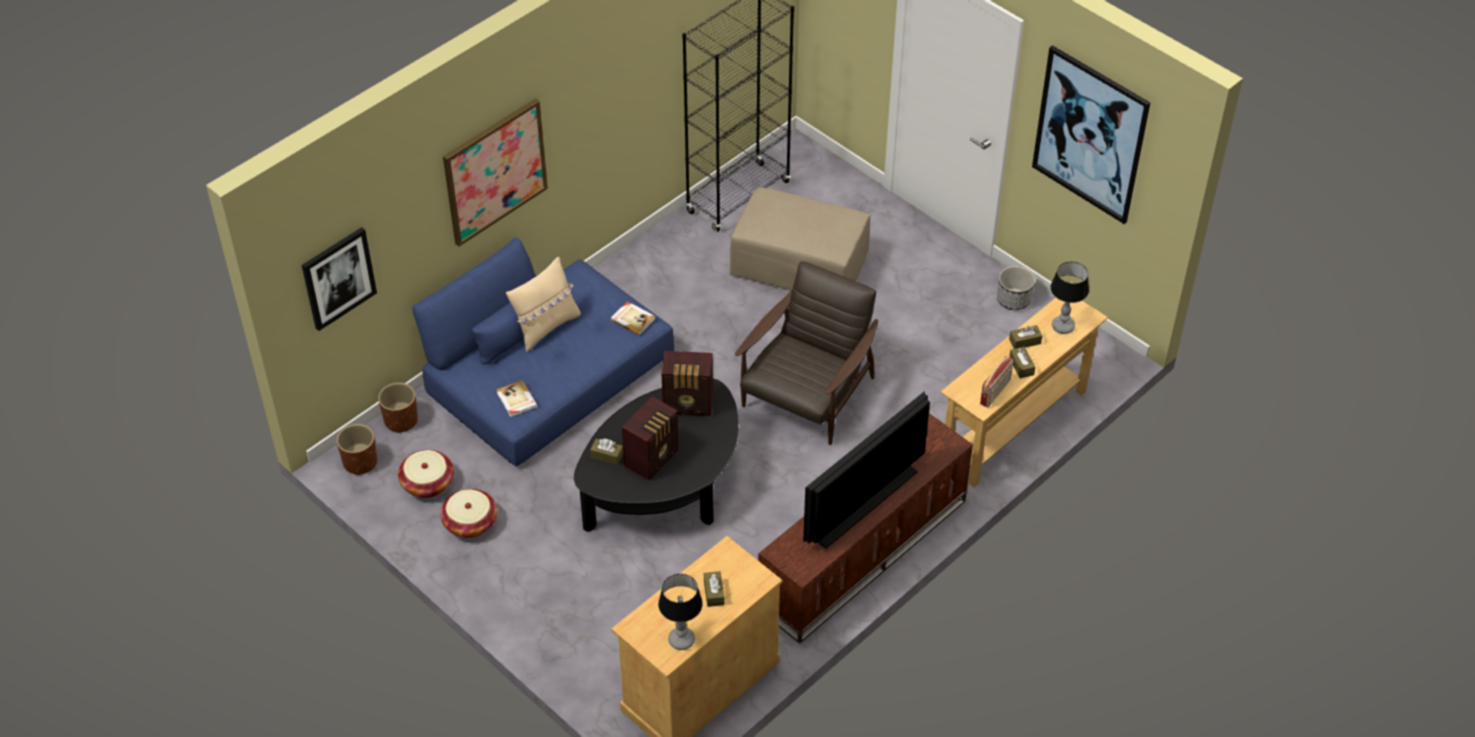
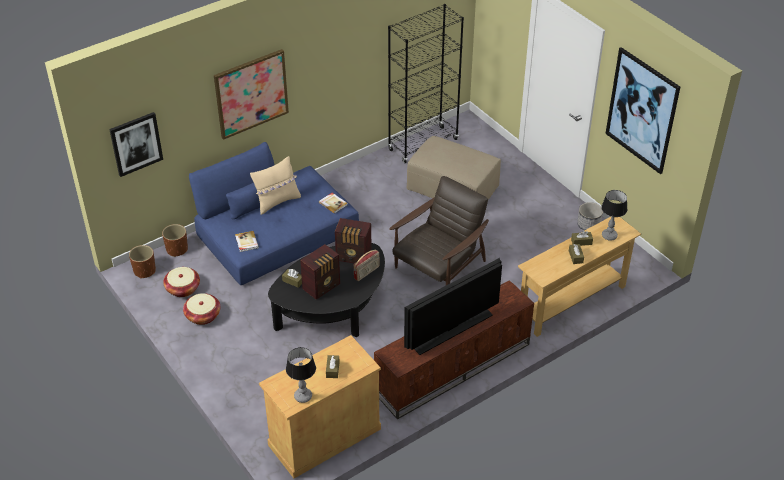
camera: 10 degrees right, 5 degrees down
radio [980,356,1014,407] -> radio moved to [354,250,379,281]

